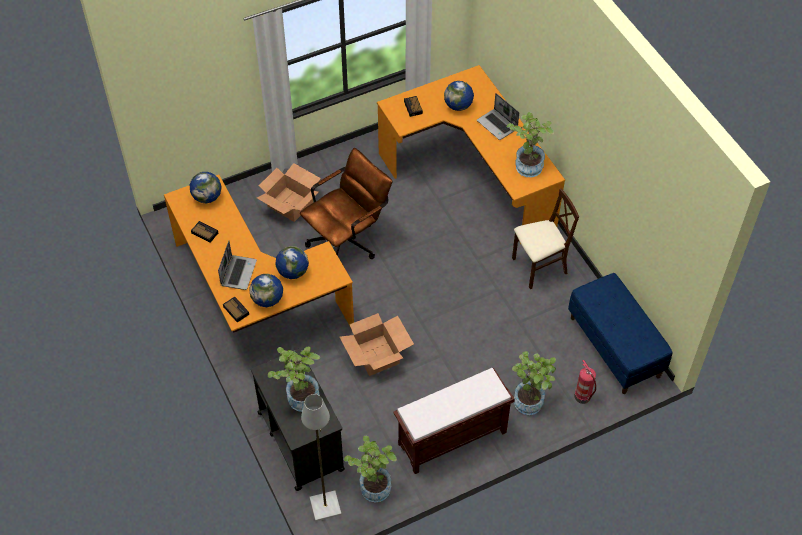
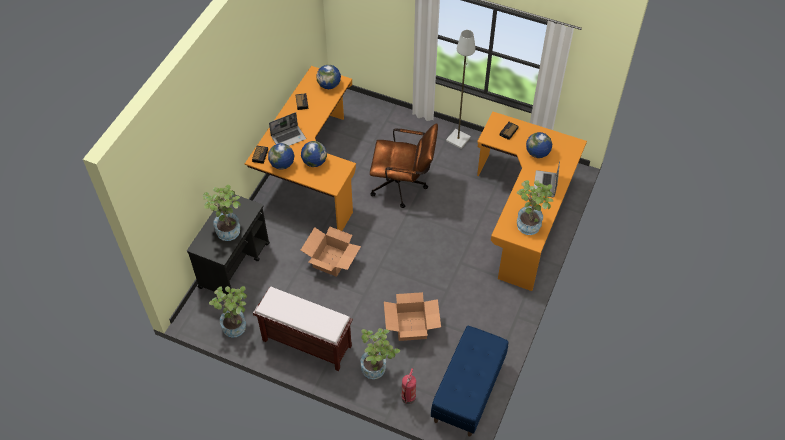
camera: 50 degrees right, 0 degrees up
cardboard box [257,163,321,222] -> cardboard box moved to [384,292,441,341]
grey floor lamp [301,394,342,521] -> grey floor lamp moved to [446,30,476,149]
beige chair [512,189,579,289] -> none

